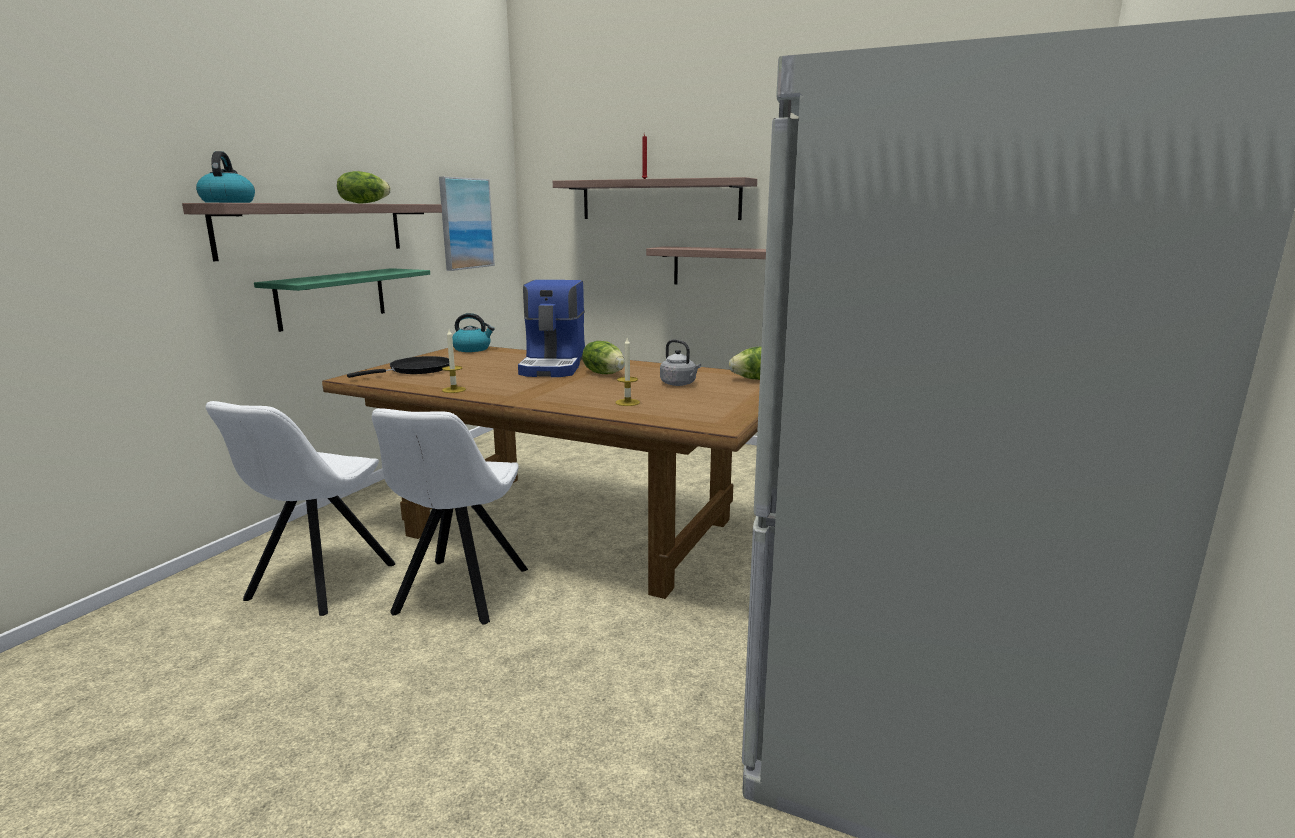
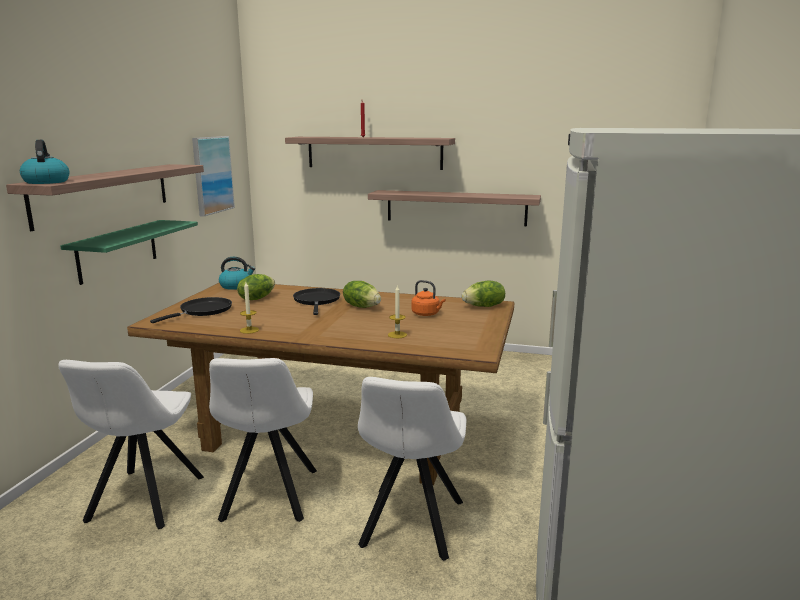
camera: 10 degrees left, 0 degrees up
lettuce [337,171,391,203] -> lettuce moved to [237,274,275,300]
coffee machine [518,280,585,377] -> black frying pan [293,288,340,315]
grey kettle [660,340,701,386] -> orange kettle [412,280,445,316]
none -> white chair [358,377,466,561]

